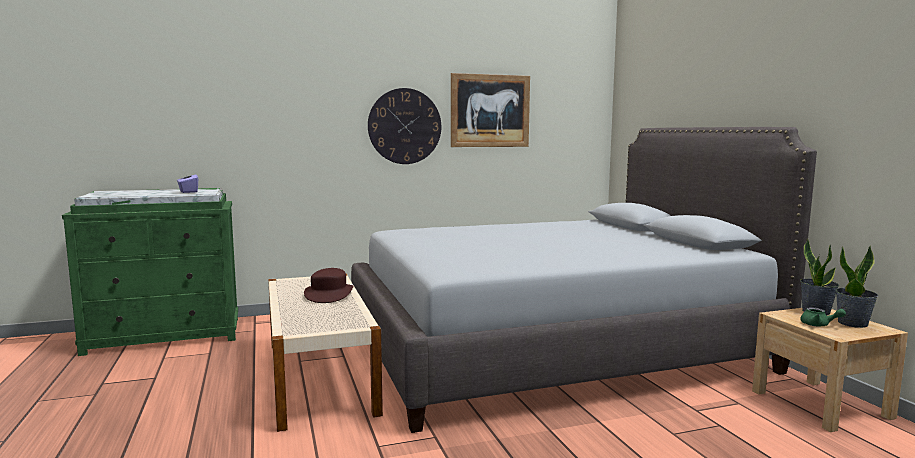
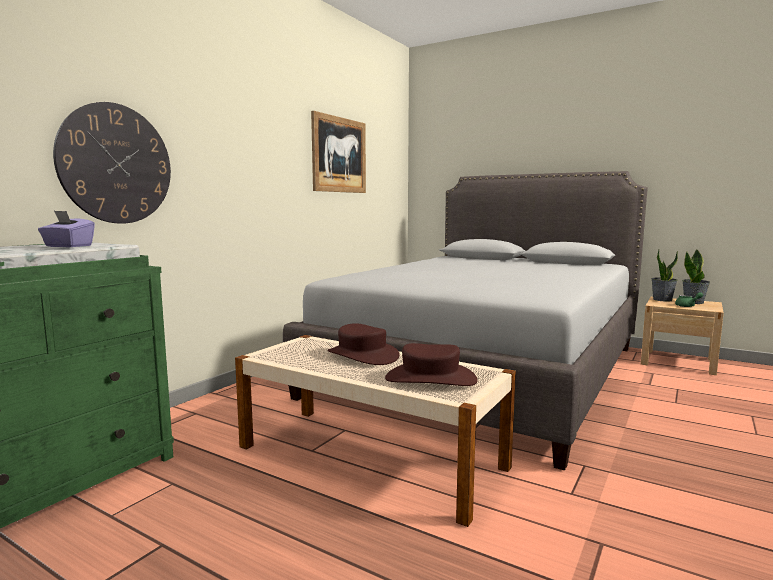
camera: 40 degrees left, 0 degrees up
wall clock [368,88,441,164] -> wall clock moved to [53,102,171,224]
none -> brown hat [385,343,478,386]

